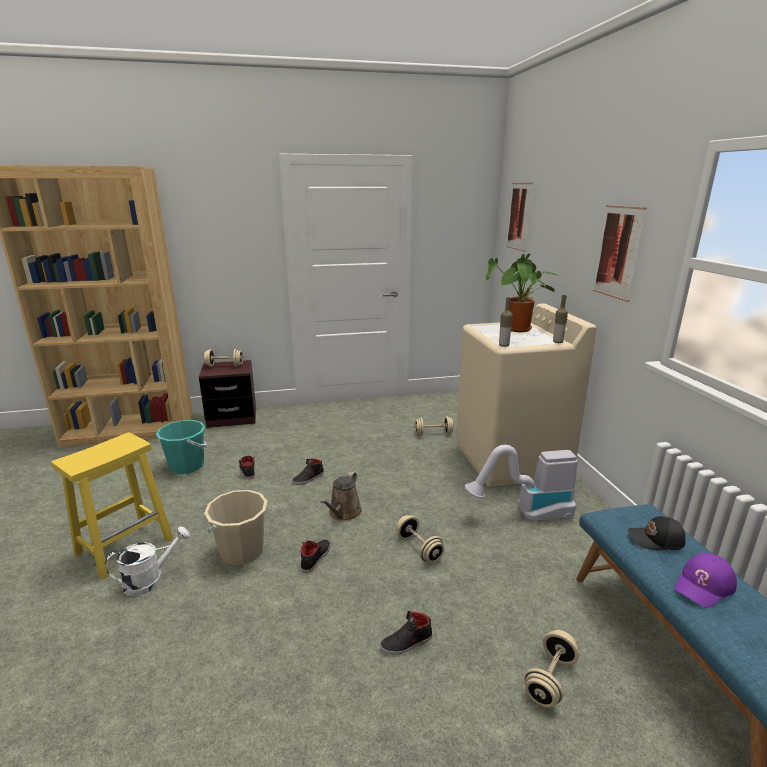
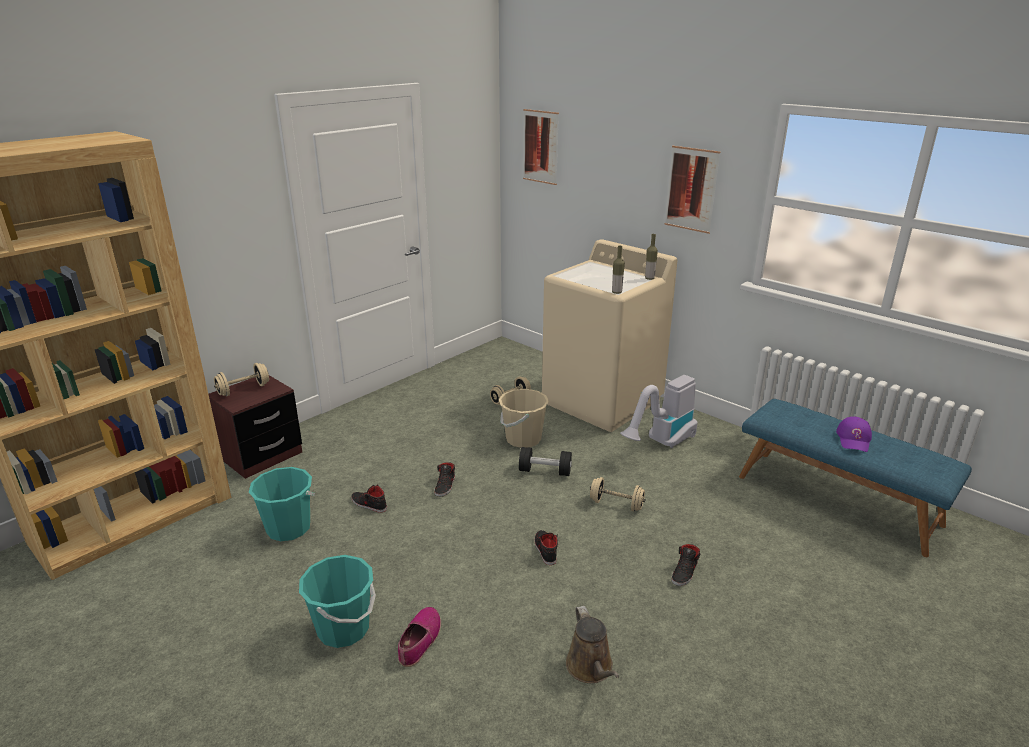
camera: 35 degrees left, 5 degrees up
yellow stool [51,432,173,580] -> turquoise bucket [299,555,376,648]
white watering can [105,526,190,596] -> shoe [398,607,441,667]
beige bucket [204,490,267,565] -> beige bucket moved to [499,389,549,448]
brown watering can [321,472,362,521] -> brown watering can moved to [566,606,619,683]
potted plant [485,254,560,332] -> none
beige dumbbell [525,630,579,708] -> none
black cap [628,516,686,550] -> none
none -> black dumbbell [519,447,572,476]

